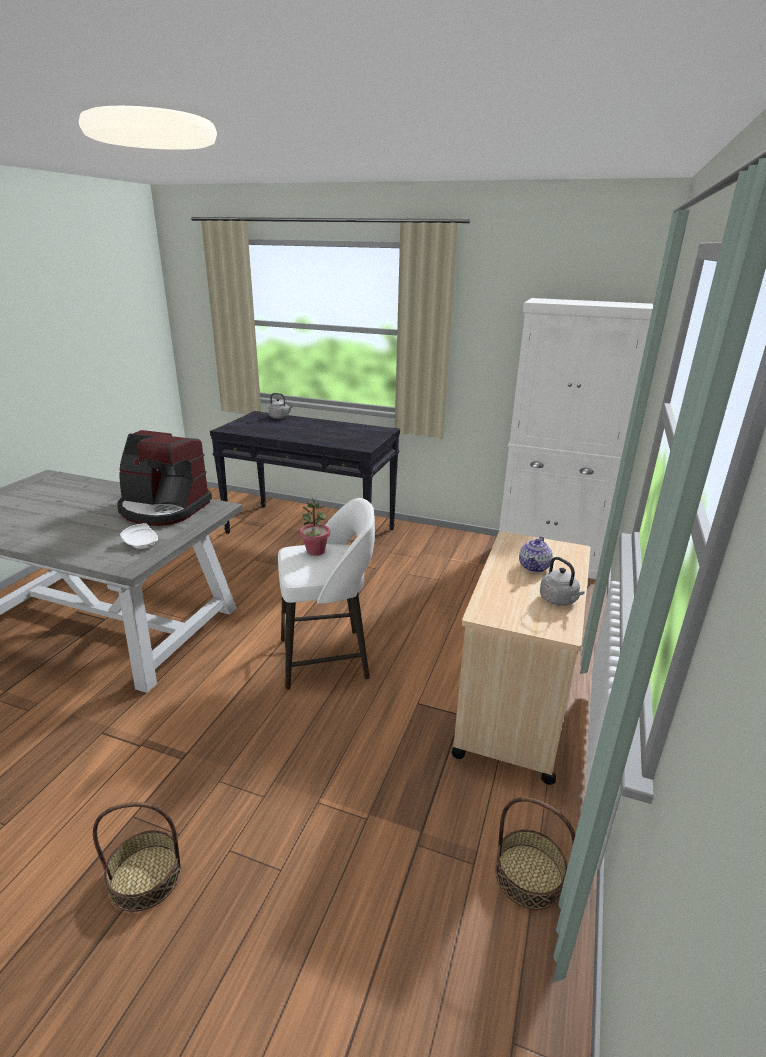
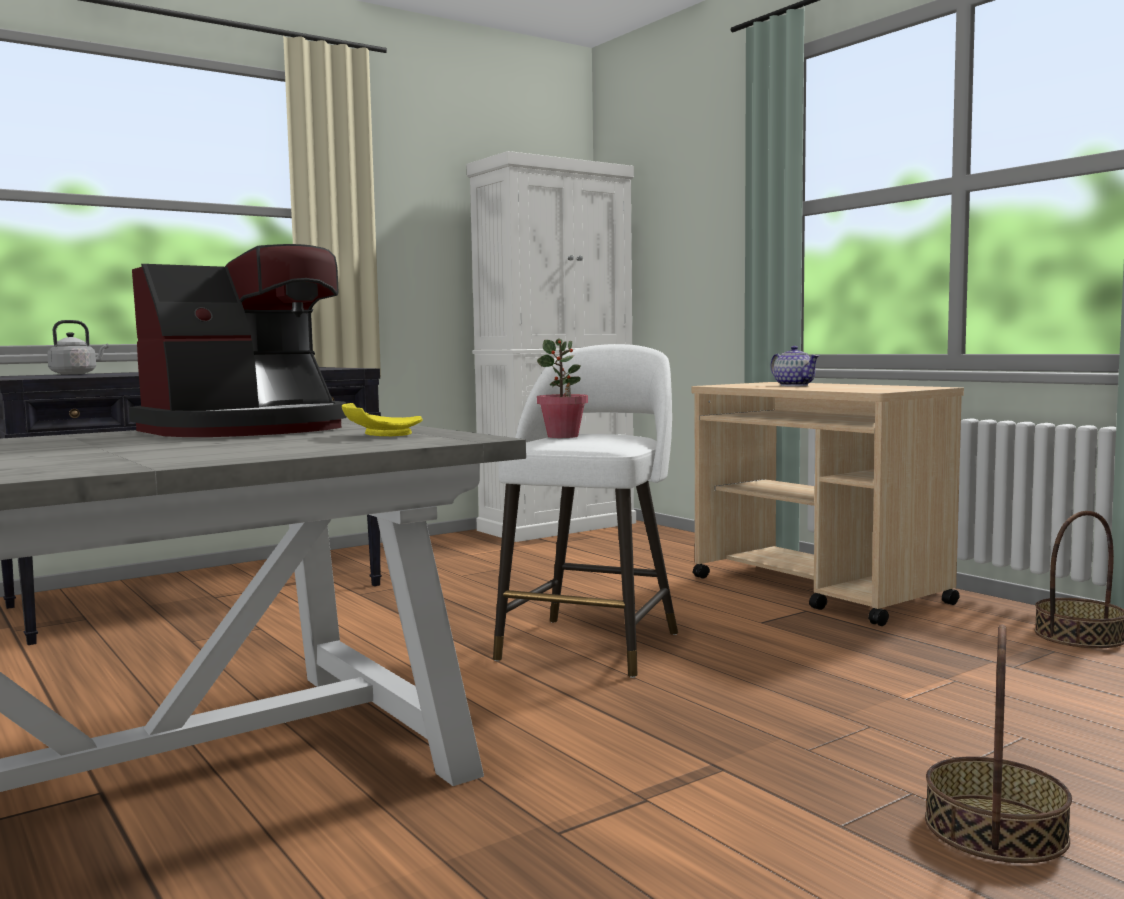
camera: 55 degrees left, 20 degrees down
white plate [120,523,158,549] -> yellow plate [342,403,423,436]
grey kettle [540,557,585,606] -> none

